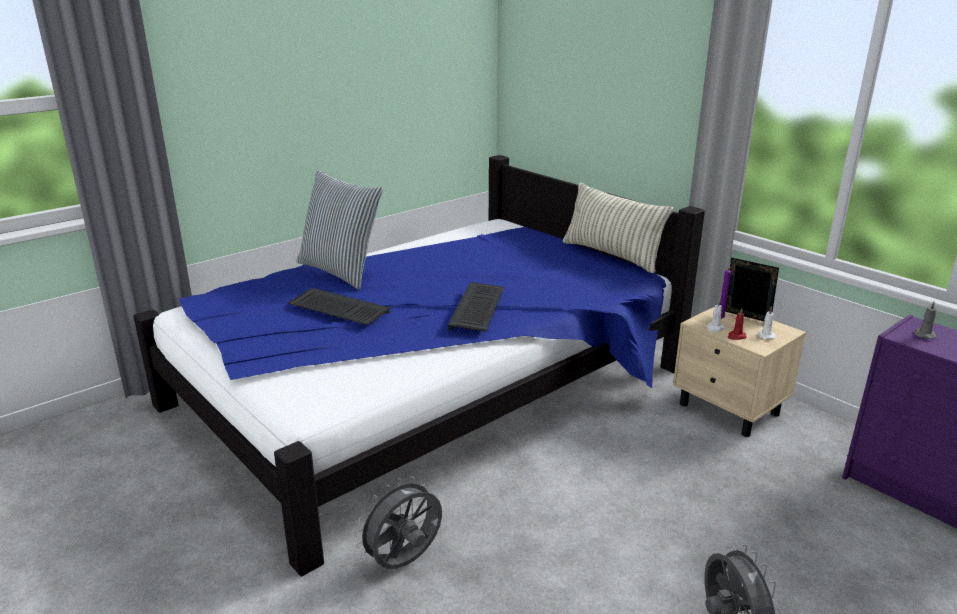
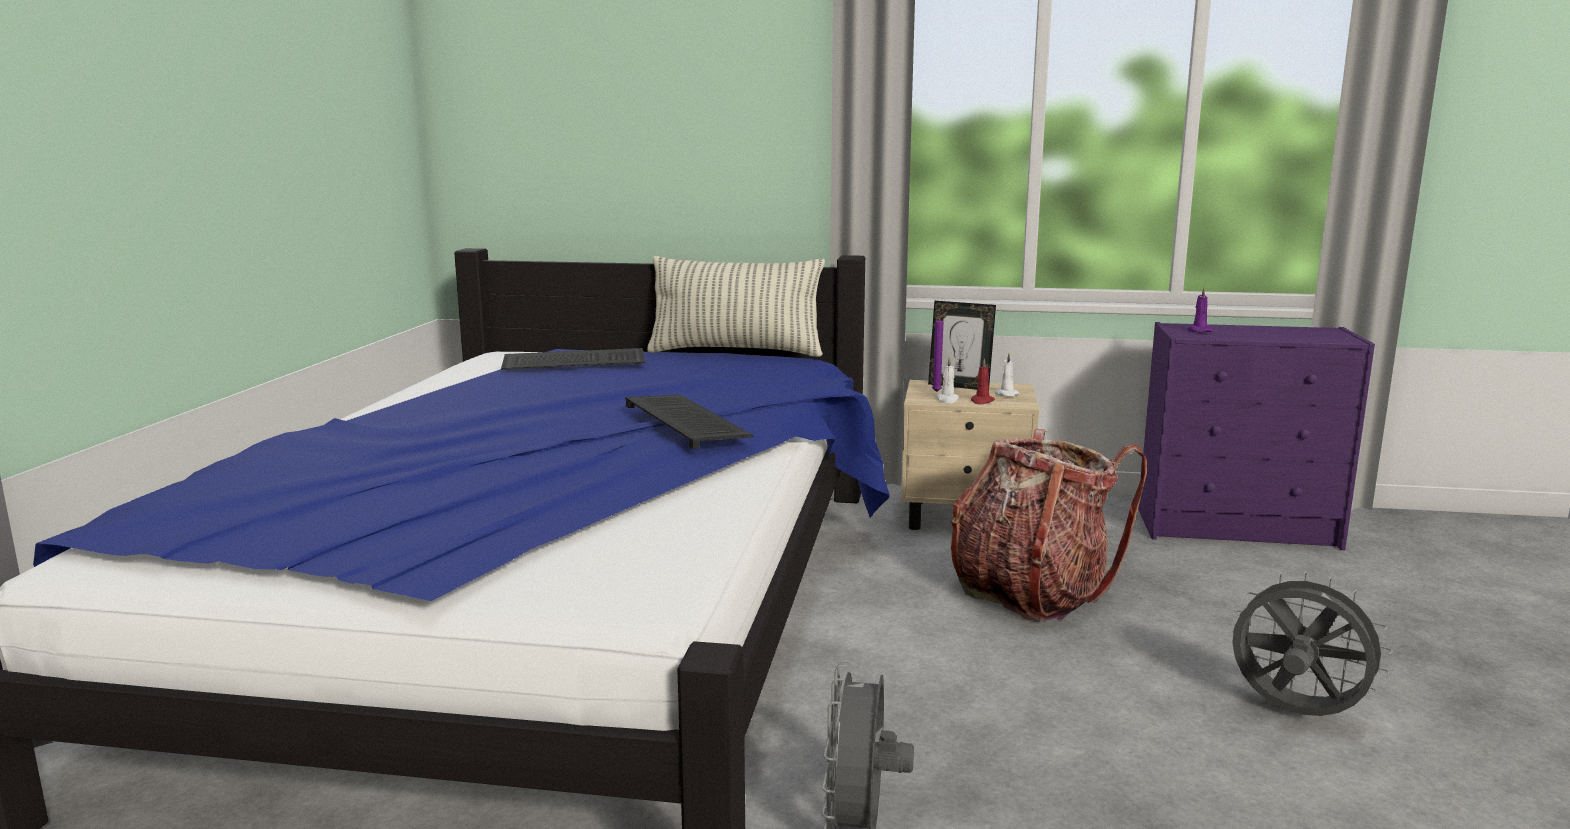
camera: 40 degrees left, 10 degrees down
keyboard [288,288,391,325] -> keyboard moved to [501,348,645,370]
pillow [296,170,383,290] -> none
picture frame [725,258,779,322] -> picture frame turned 150 degrees counterclockwise [928,301,996,390]
grey candle [914,302,936,339] -> purple candle [1187,288,1213,332]
none -> backpack [951,429,1147,622]

